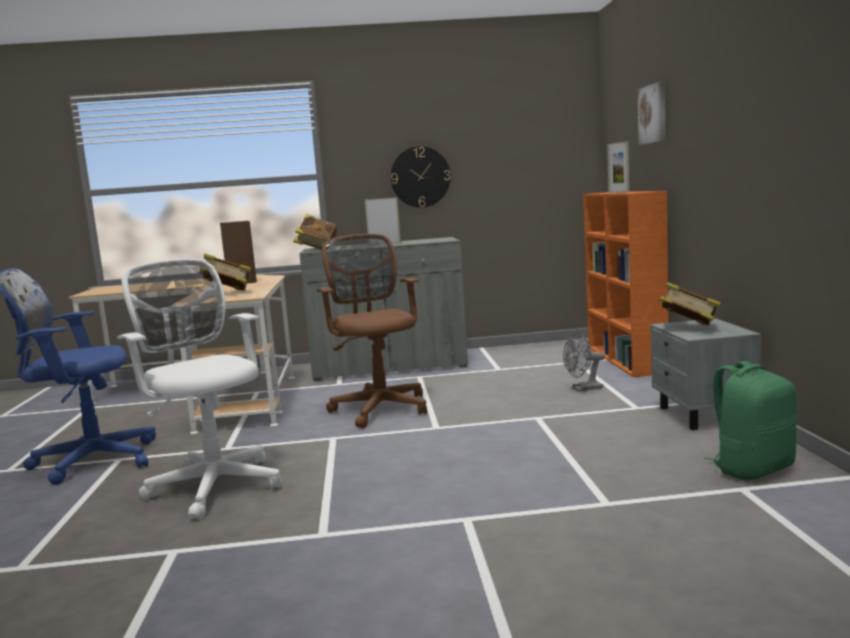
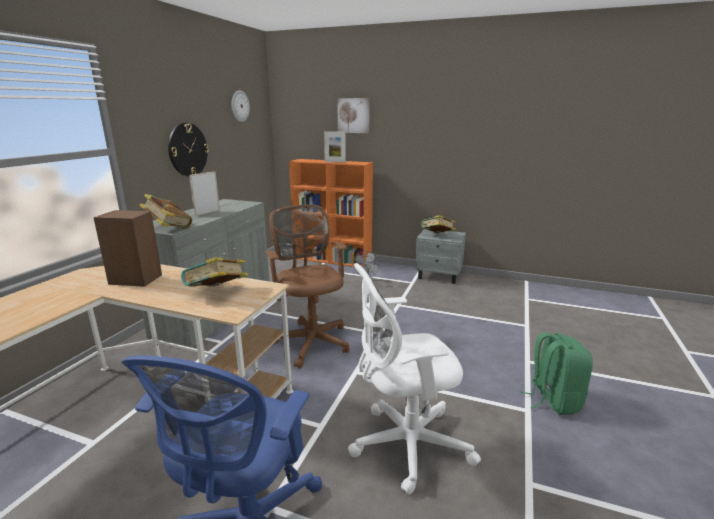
camera: 65 degrees left, 10 degrees up
brown office chair [316,234,427,428] -> brown office chair turned 60 degrees clockwise [264,205,350,369]
green backpack [704,361,797,481] -> green backpack moved to [520,332,593,415]
none -> wall clock [232,90,250,122]

